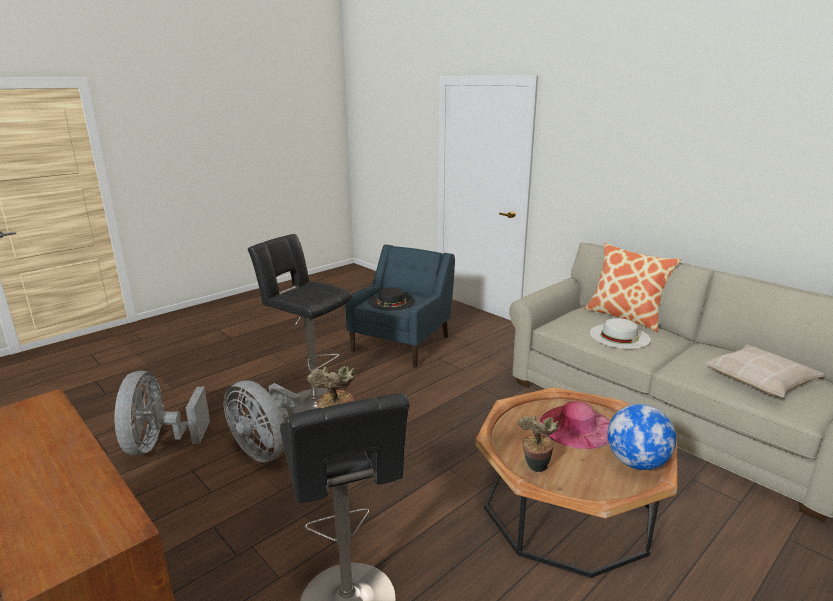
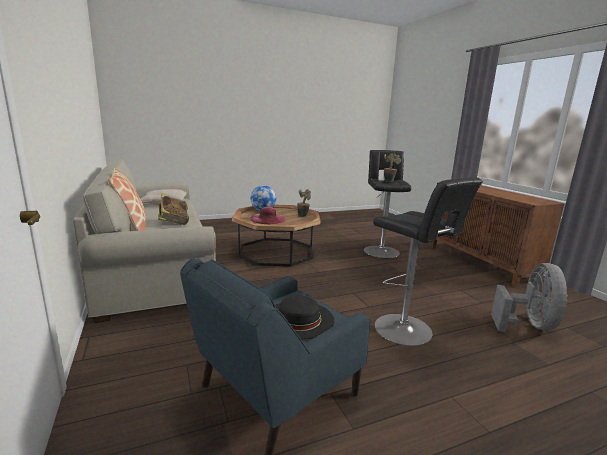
camera: 160 degrees left, 5 degrees down
grey fan [224,380,301,463] -> none
white hat [590,318,651,349] -> book [158,194,189,225]

